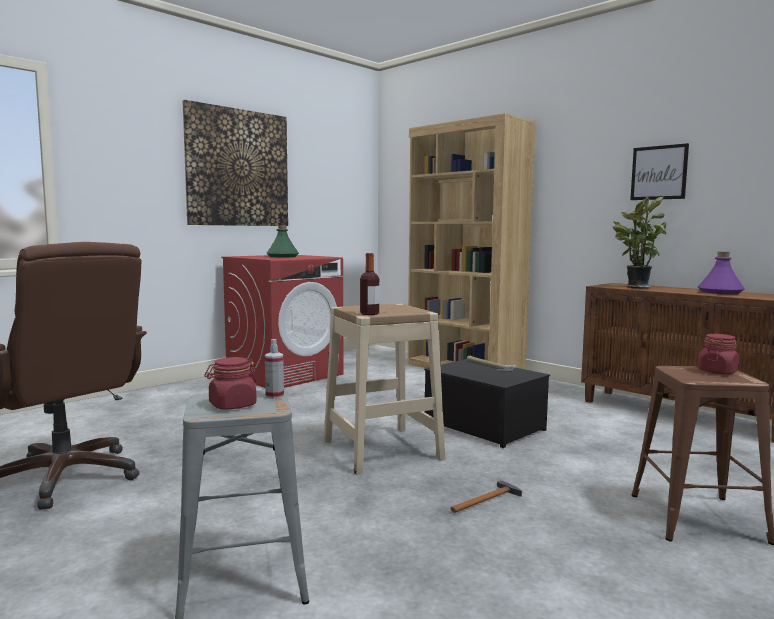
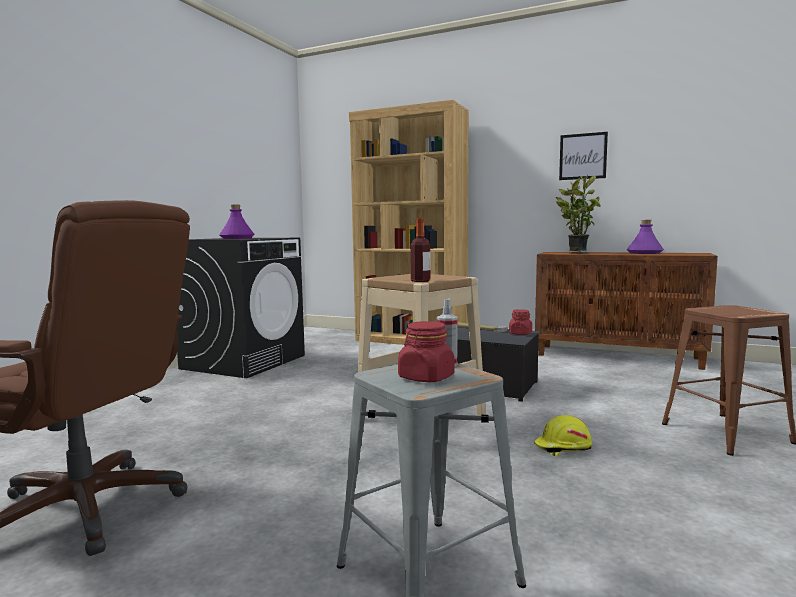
camera: 20 degrees left, 0 degrees up
picture [182,100,288,226] -> none
red washing machine [221,255,344,388] -> black washing machine [177,238,305,378]
green bottle [266,225,299,257] -> purple bottle [219,205,255,239]
hammer [450,480,522,513] -> yellow hard hat [534,415,592,456]
red jar [698,334,739,374] -> red jar moved to [509,309,532,335]

